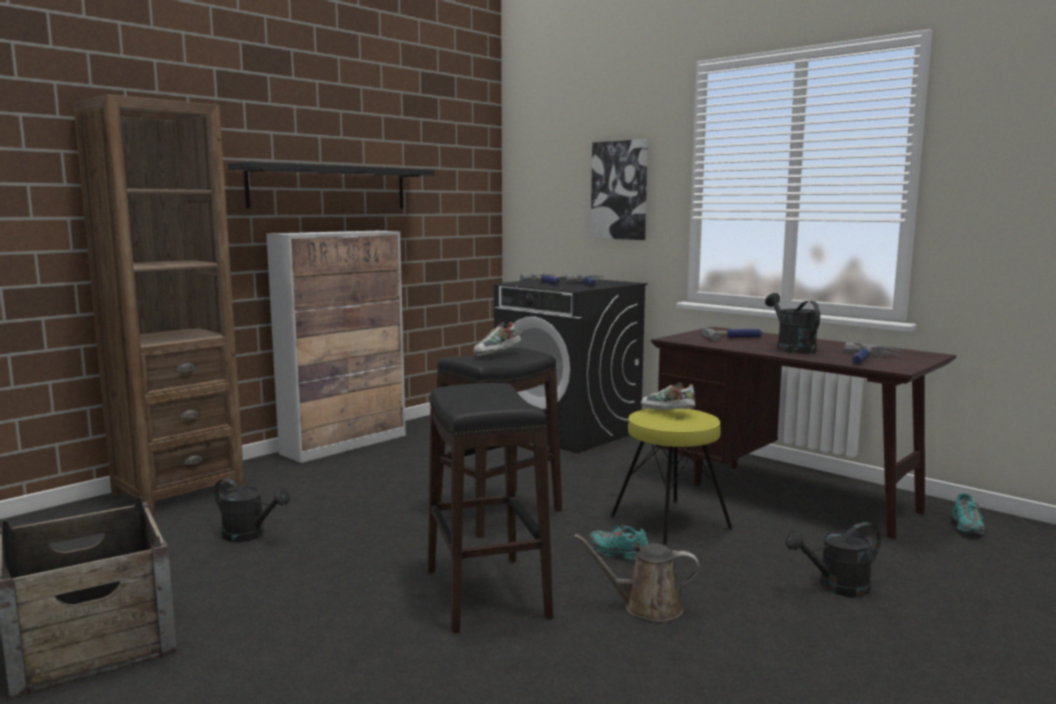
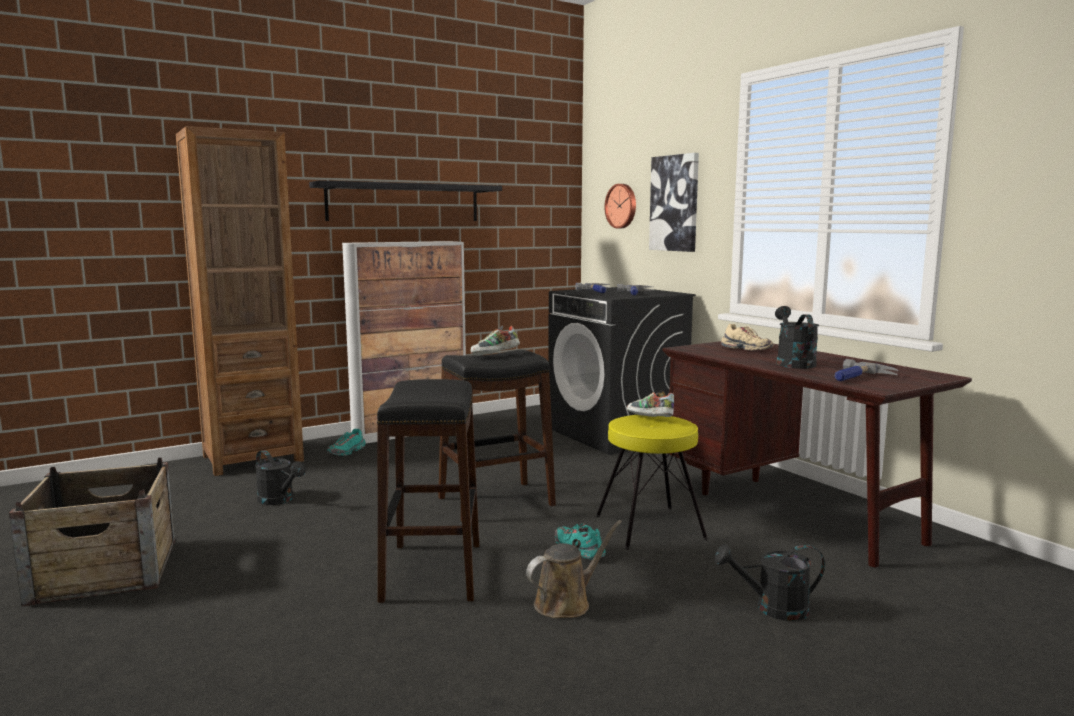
camera: 15 degrees right, 0 degrees up
brown watering can [574,534,699,622] -> brown watering can turned 120 degrees clockwise [526,520,622,618]
hammer [702,327,762,342] -> beige shoe [721,324,773,351]
turquoise shoe [952,493,985,534] -> turquoise shoe moved to [327,429,366,456]
none -> wall clock [605,184,636,228]

